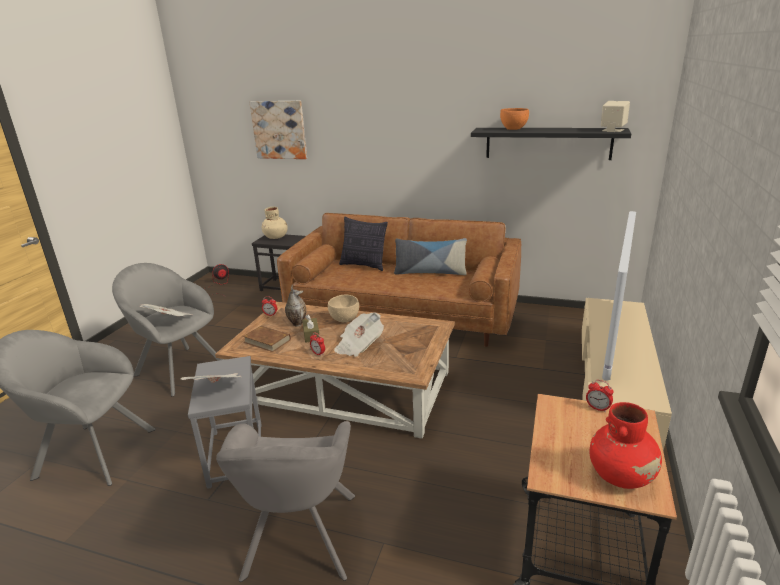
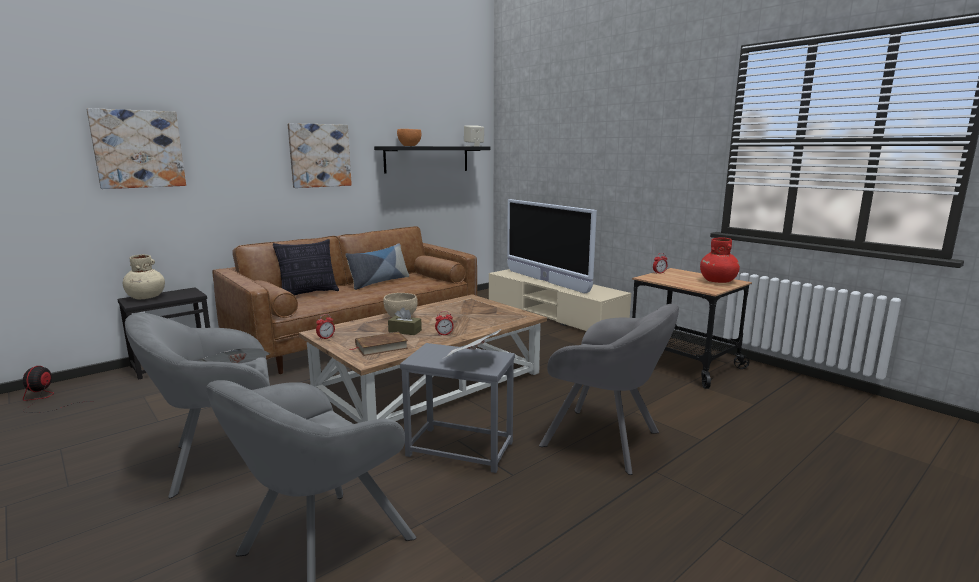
camera: 60 degrees left, 10 degrees down
vase [285,284,307,327] -> none
newspaper [334,312,384,357] -> none
none -> picture [287,123,352,188]

